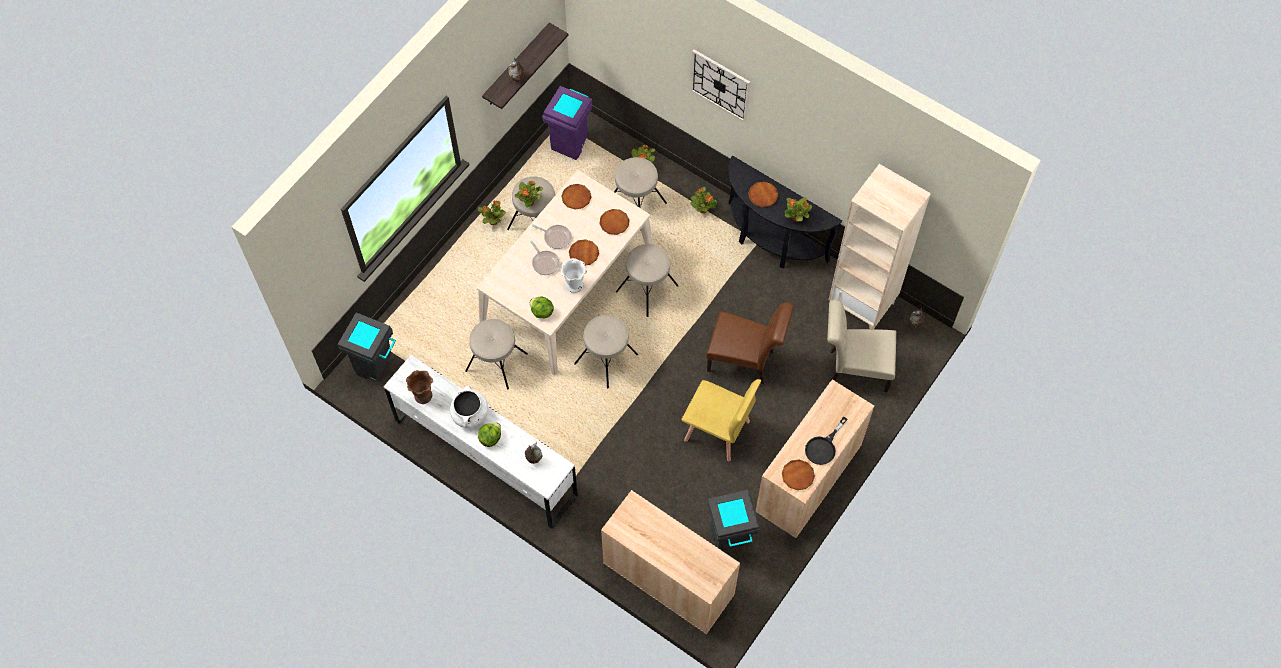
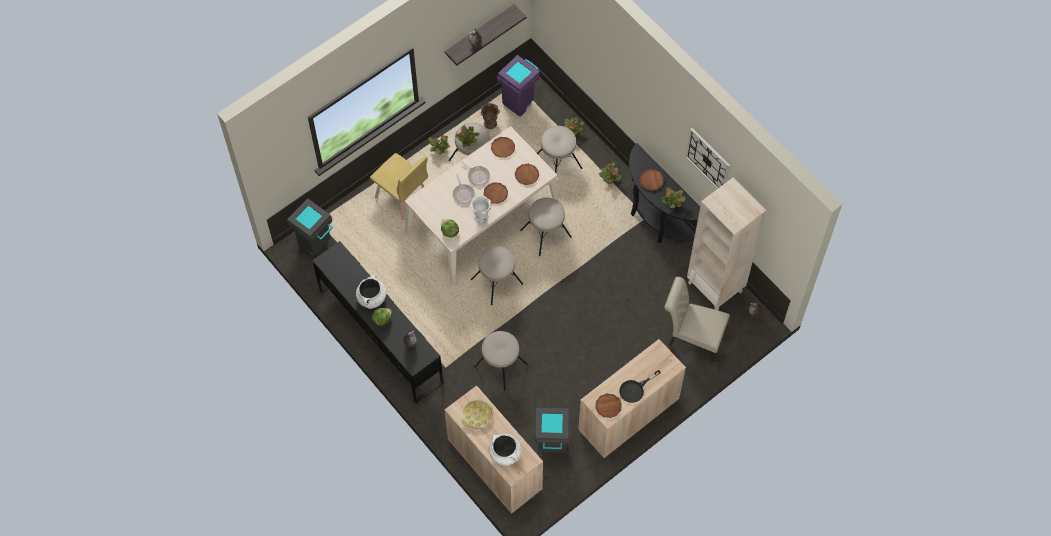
camera: 15 degrees right, 0 degrees up
white dresser [384,355,578,529] -> black dresser [312,241,443,403]
brown vase [406,370,433,404] -> brown vase moved to [481,103,500,129]
beige stool [465,319,528,390] -> beige stool moved to [474,331,528,391]
yellow chair [681,379,761,461] -> yellow chair moved to [370,153,428,220]
wall clock [690,49,750,122] -> wall clock moved to [685,128,730,189]
brown chair [706,302,794,384] -> none
none -> yellow tray [462,400,493,429]
none -> white cooking pot [489,434,522,466]

